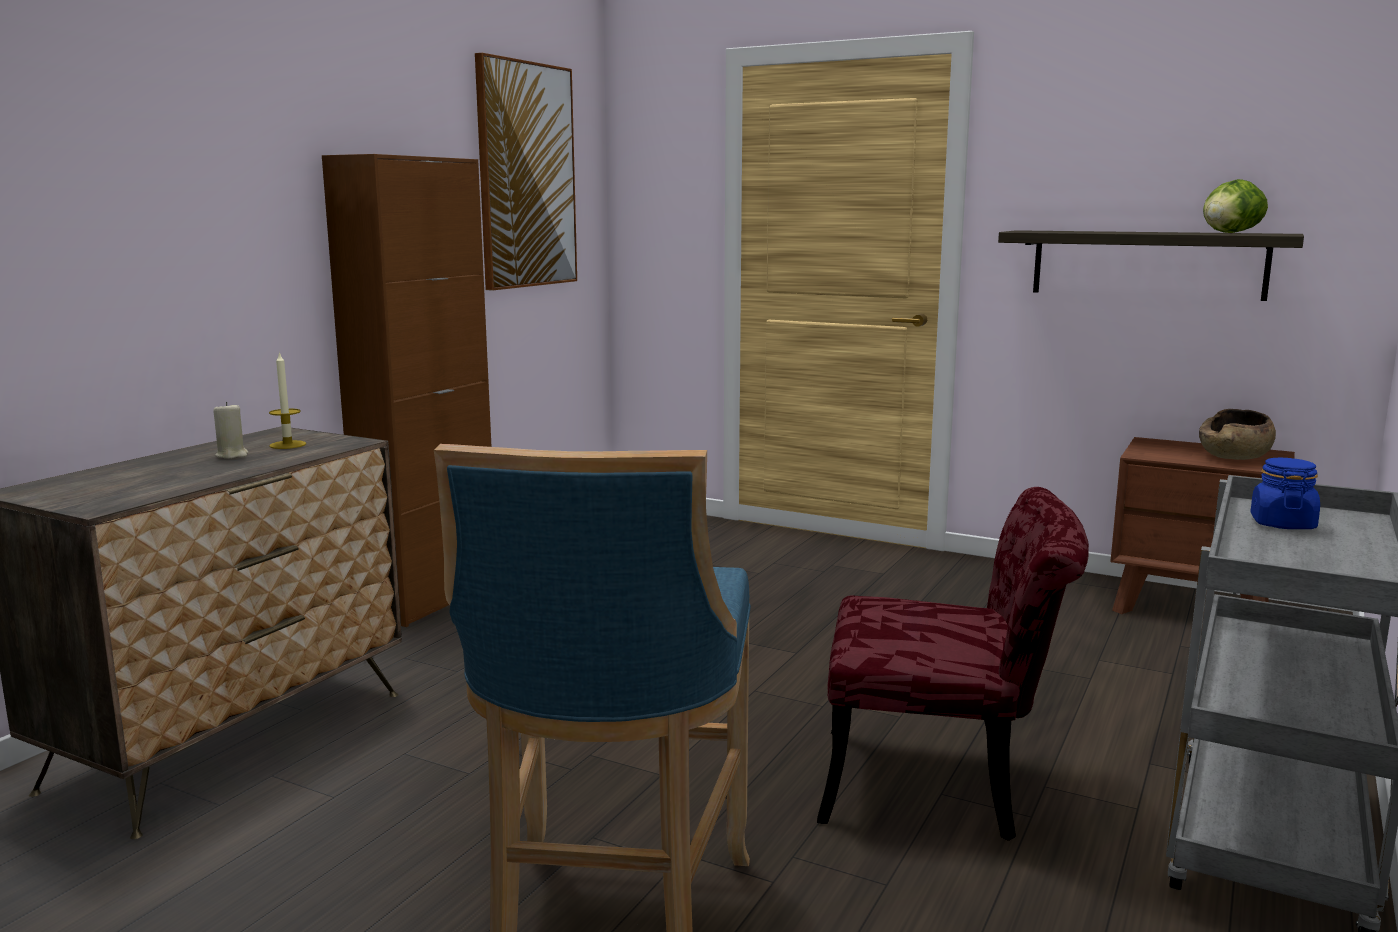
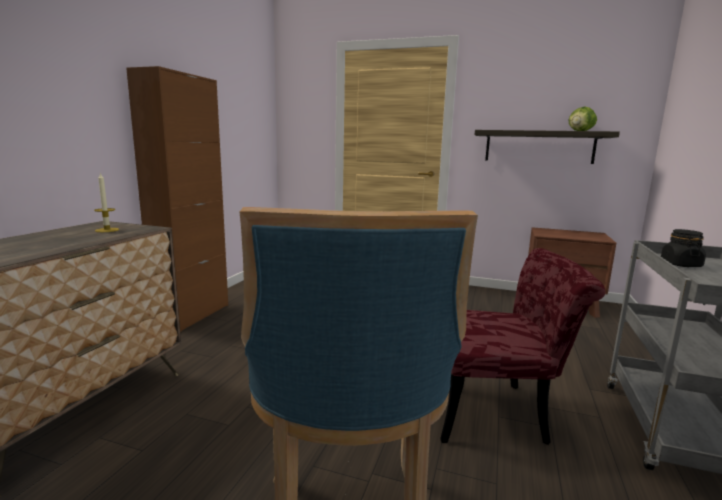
camera: 10 degrees left, 0 degrees up
beige candle [214,402,249,459] -> none
picture [475,53,577,291] -> none
brown bowl [1199,409,1276,460] -> none
blue jar [1250,458,1320,529] -> black jar [661,229,706,267]

